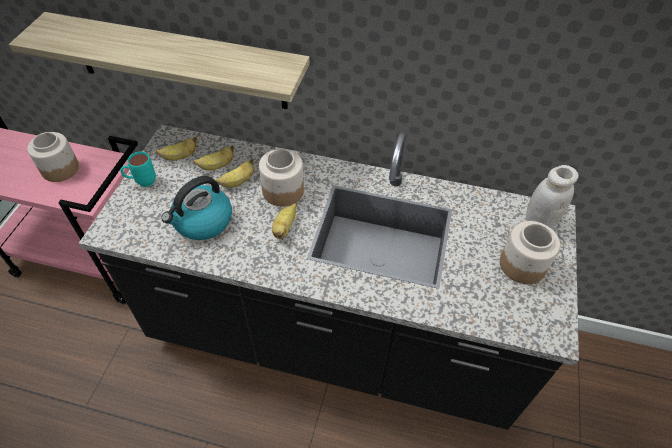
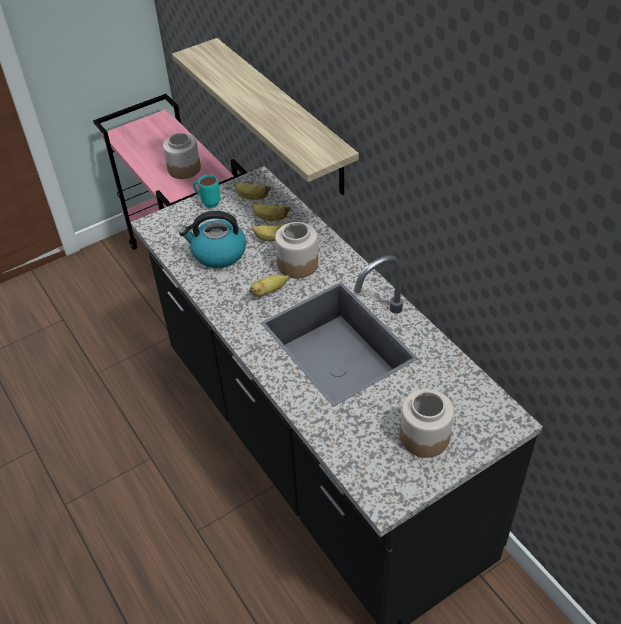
camera: 45 degrees right, 5 degrees down
white jar [526,165,579,228] -> none

